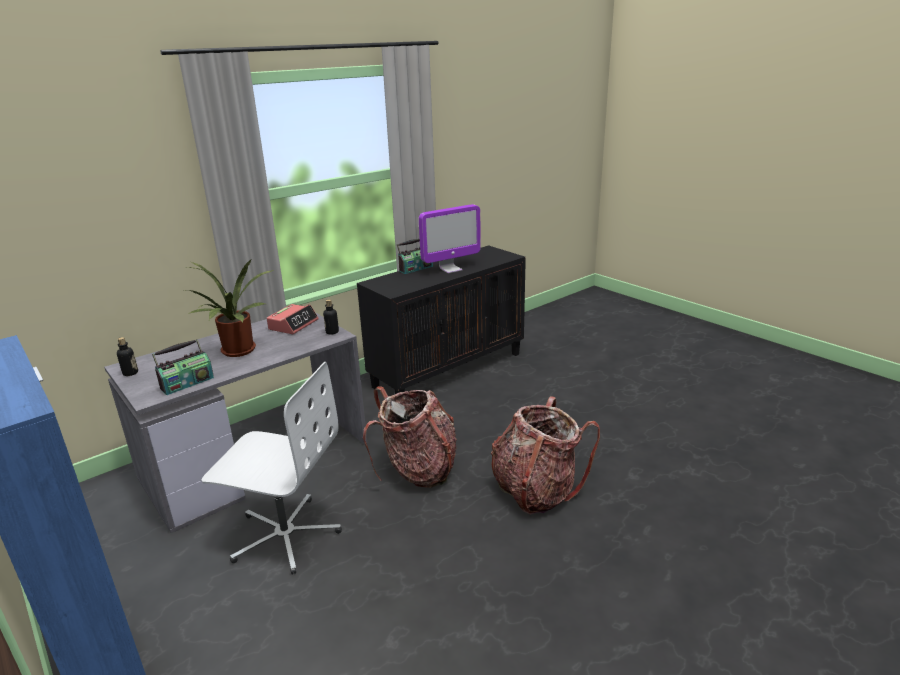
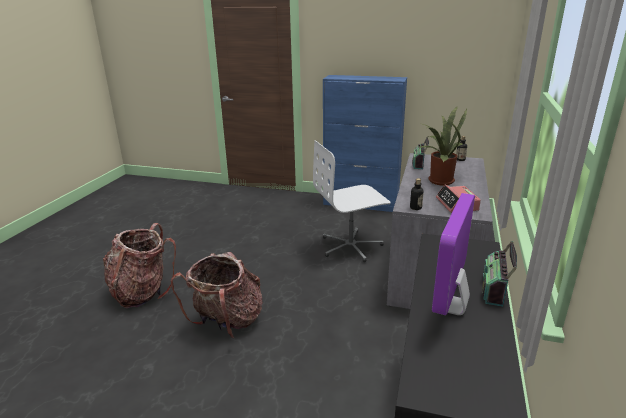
camera: 145 degrees right, 0 degrees up
backpack [363,386,457,488] -> backpack moved to [103,223,176,308]

